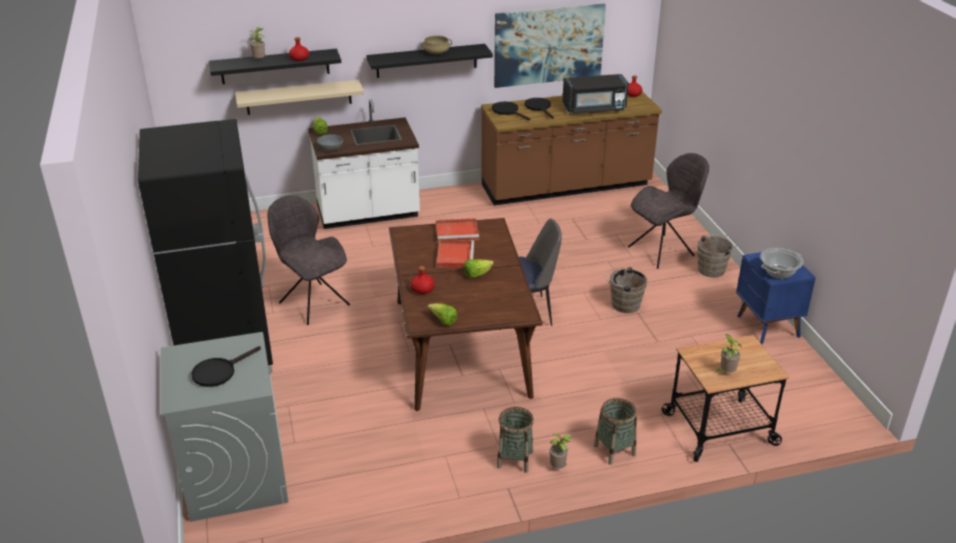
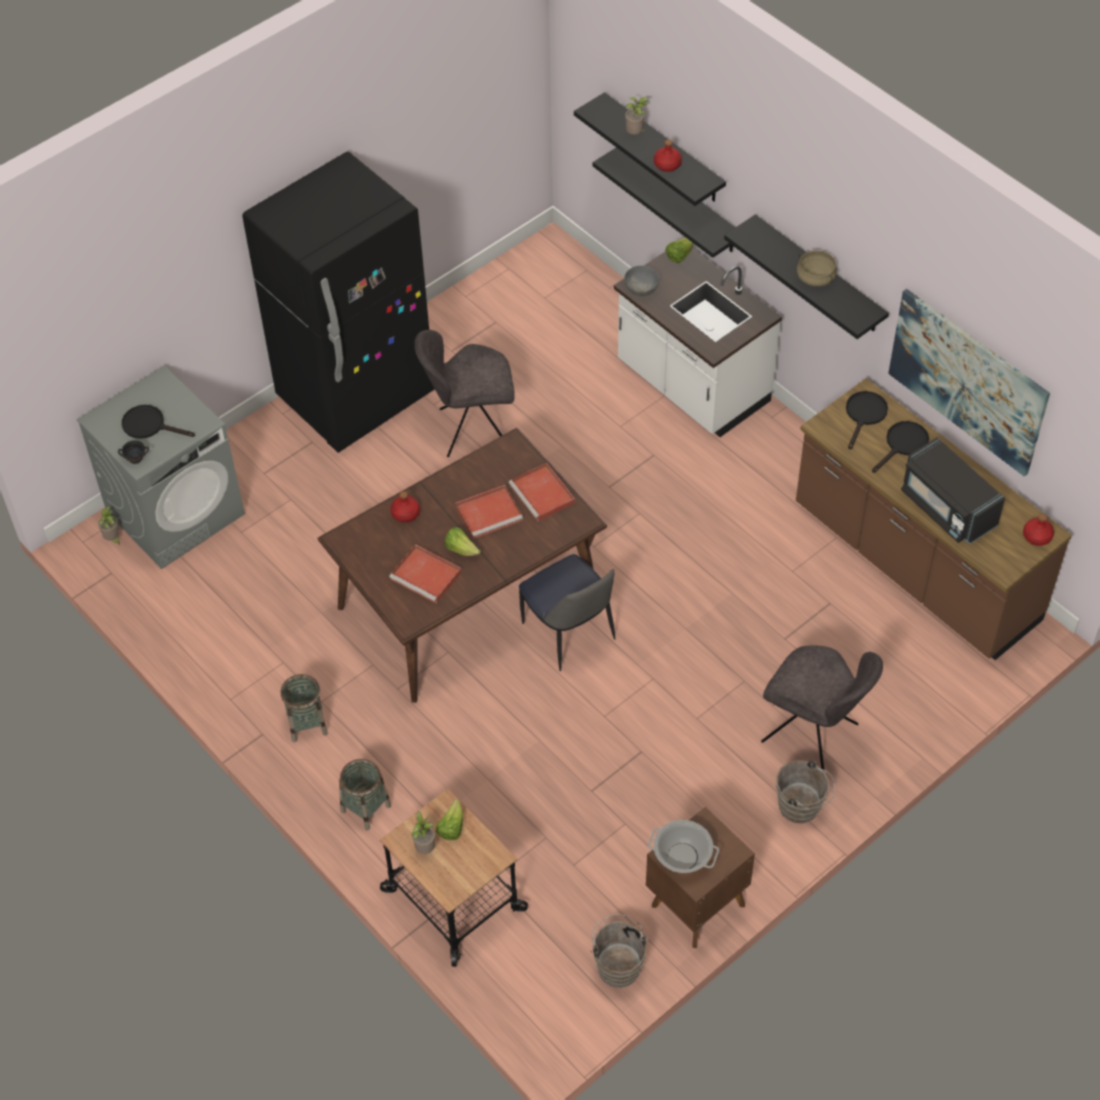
camera: 65 degrees right, 20 degrees up
beige shelf [235,80,364,115] -> black shelf [593,147,736,258]
grey chair [267,196,350,325] -> grey chair turned 120 degrees counterclockwise [414,330,515,457]
lettuce [427,303,457,326] -> lettuce moved to [436,799,463,840]
potted plant [549,434,572,469] -> potted plant moved to [98,506,120,545]
brown bucket [605,267,648,313] -> brown bucket moved to [590,914,648,988]
blue nightstand [736,248,816,344] -> brown nightstand [646,807,755,948]
none -> black bowl [118,440,149,464]
none -> red tray [389,544,462,603]

